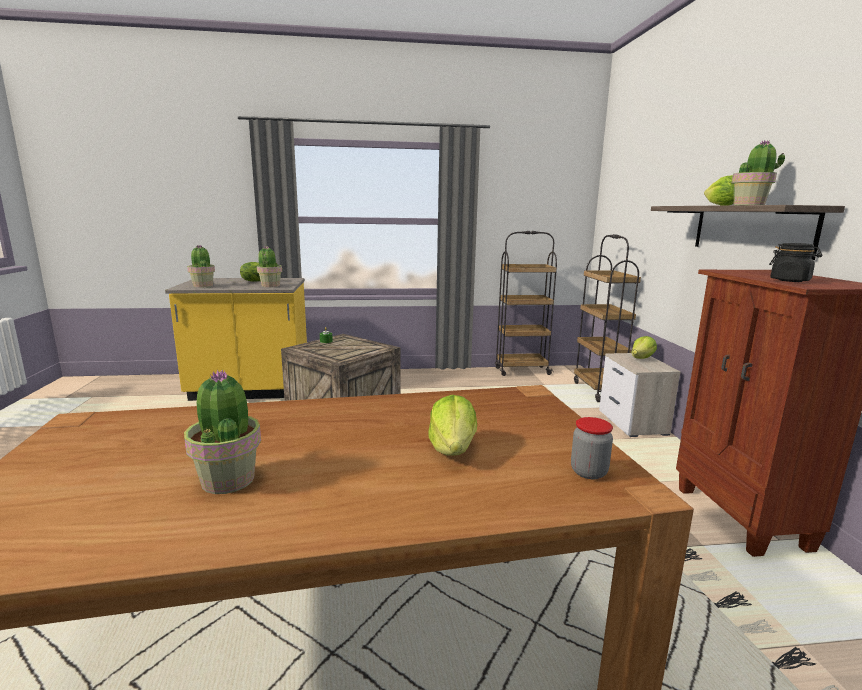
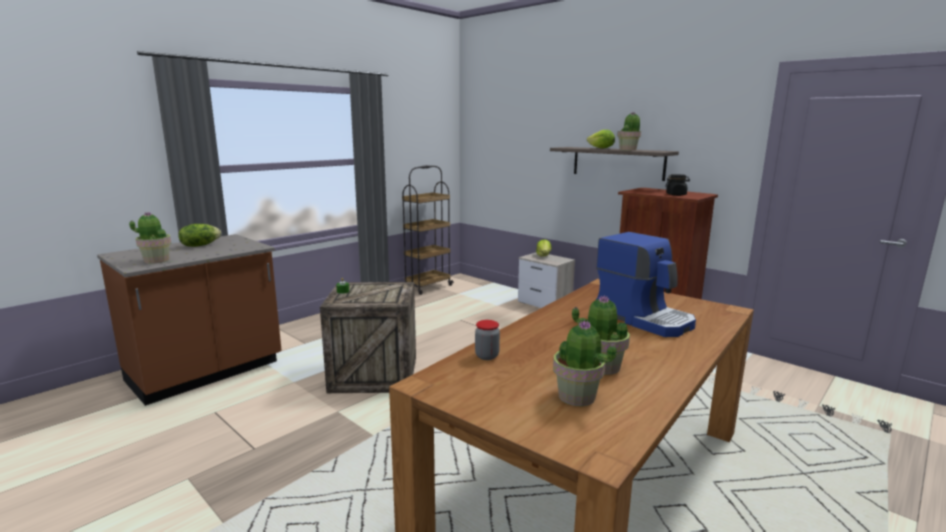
camera: 40 degrees left, 0 degrees up
yellow counter [165,278,307,401] -> brown counter [97,234,282,406]
potted plant [257,246,282,287] -> potted plant moved to [553,320,617,406]
lettuce [428,395,477,456] -> coffee machine [596,232,696,337]
jar [571,417,613,479] -> jar moved to [475,320,500,360]
brown cart [574,234,641,402] -> none

